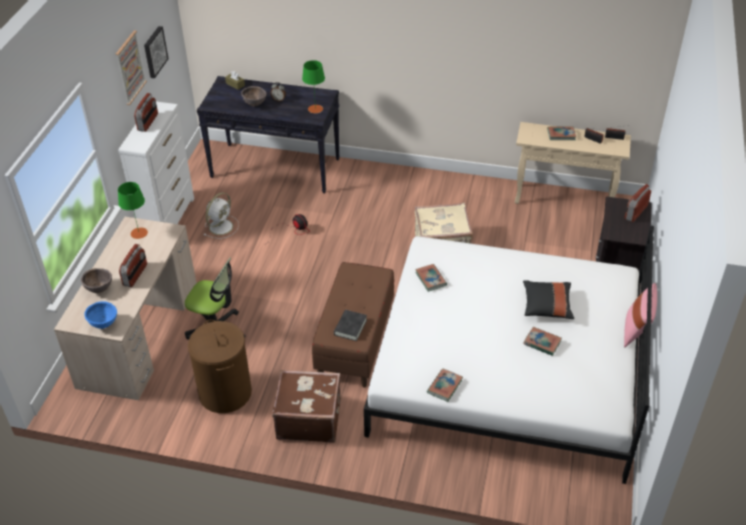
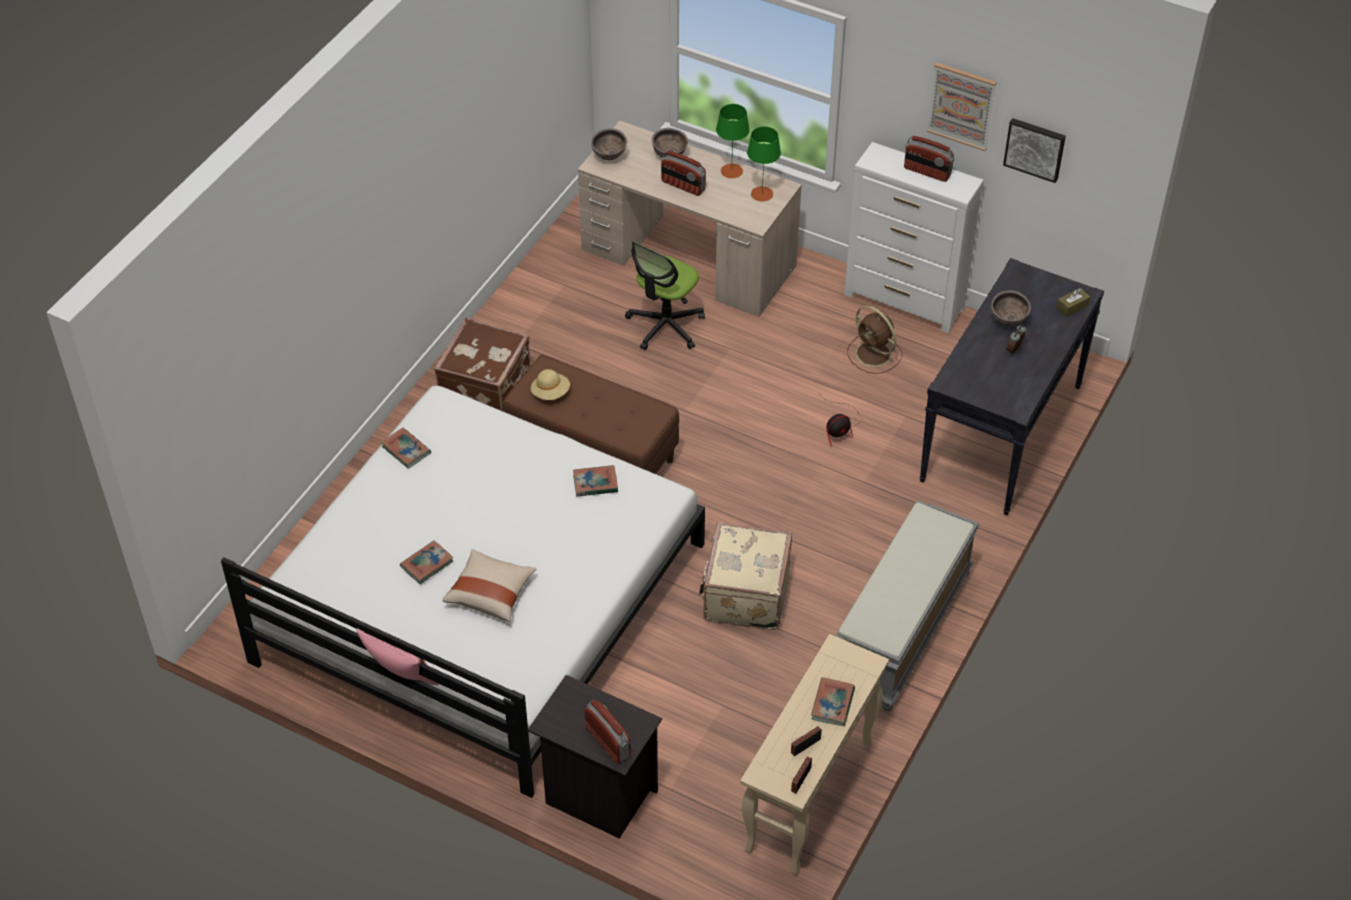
camera: 105 degrees right, 5 degrees up
blue bowl [84,301,117,329] -> brown bowl [591,128,627,160]
brown laundry basket [188,320,252,413] -> none
white fan [204,193,239,239] -> brown fan [847,306,902,374]
green table lamp [302,60,325,113] -> green table lamp moved to [716,104,750,179]
black book [334,310,367,341] -> beige hat [531,369,570,400]
black pillow [523,280,574,319] -> beige pillow [442,549,537,622]
none -> grey bench [836,500,980,711]

